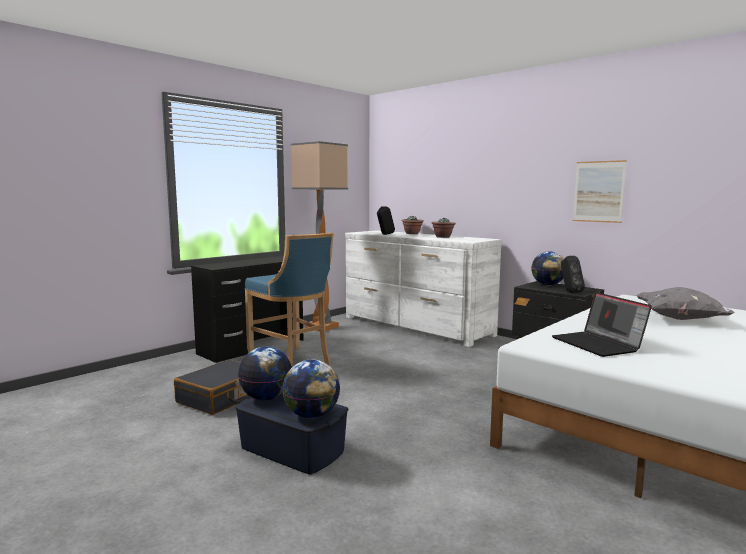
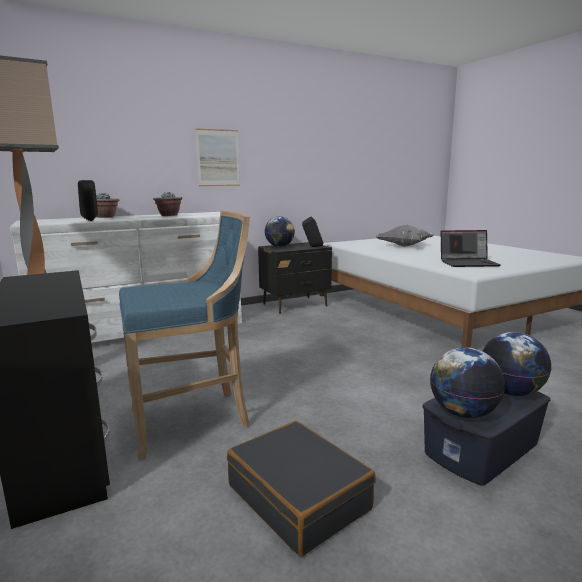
camera: 70 degrees left, 5 degrees up
picture [573,160,627,223] -> picture moved to [195,128,240,186]

